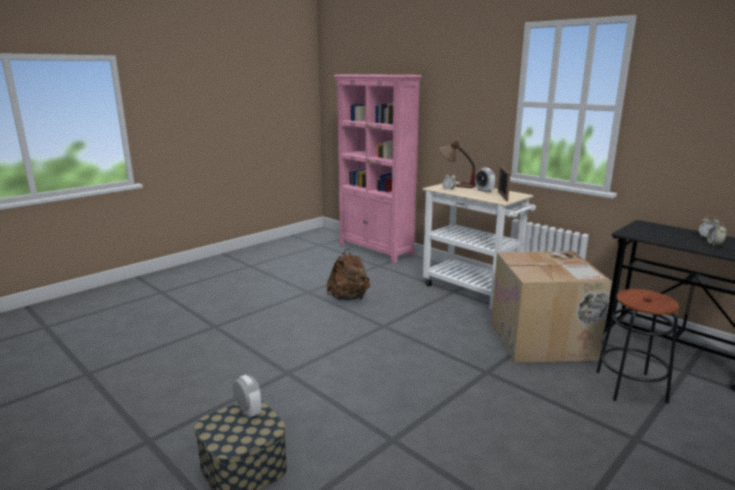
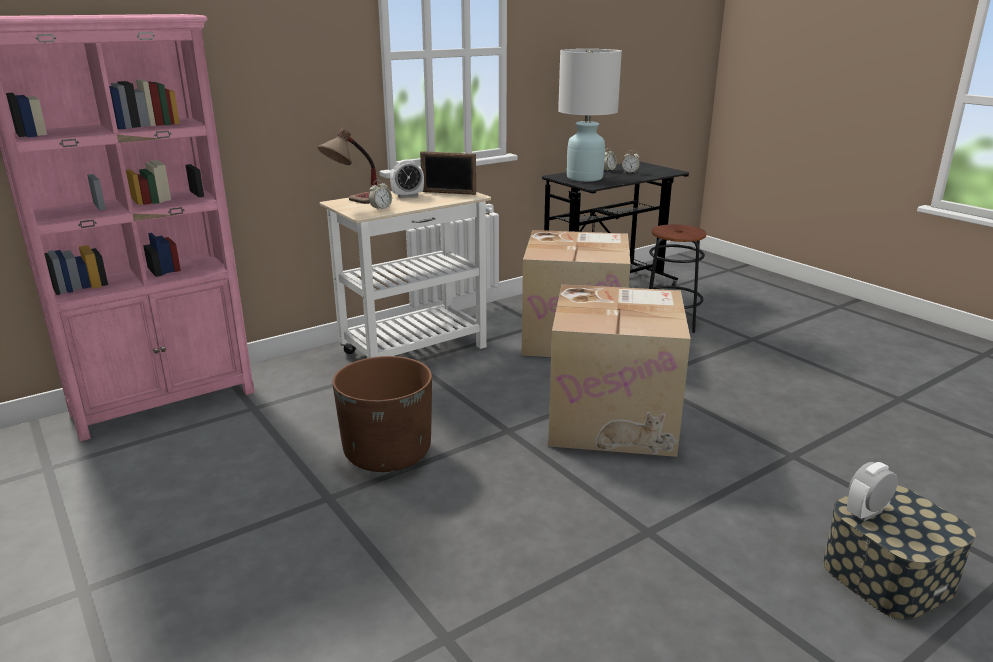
camera: 80 degrees left, 5 degrees up
brown backpack [326,249,370,300] -> brown planter [333,356,432,472]
none -> cardboard box [548,284,691,457]
none -> white table lamp [558,49,622,182]

